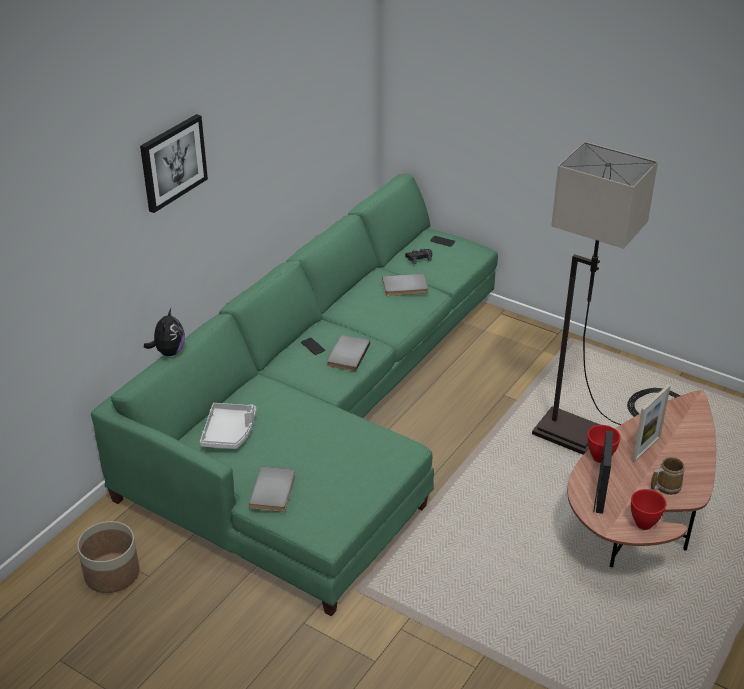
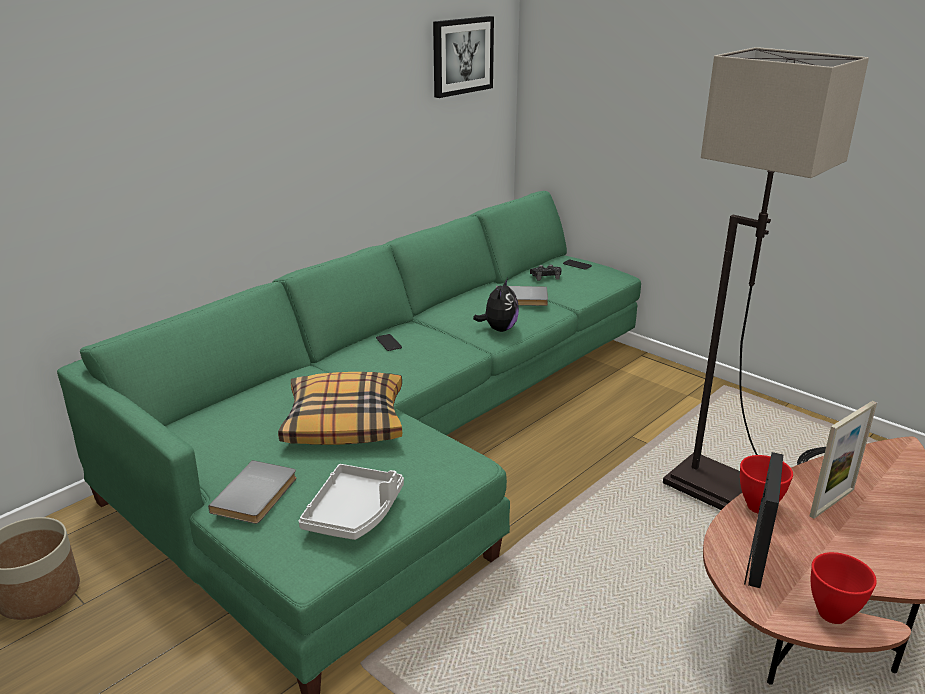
camera: 10 degrees right, 10 degrees down
picture [140,114,208,213] -> picture moved to [433,16,494,98]
plush toy [144,308,185,356] -> plush toy moved to [473,279,519,332]
grey tray [200,403,257,449] -> grey tray moved to [299,464,404,540]
grey book [327,335,370,372] -> none
mug [651,457,685,495] -> none
none -> pillow [278,372,402,445]

